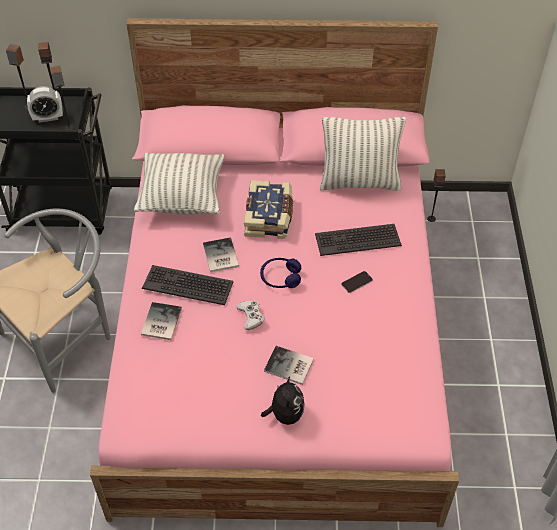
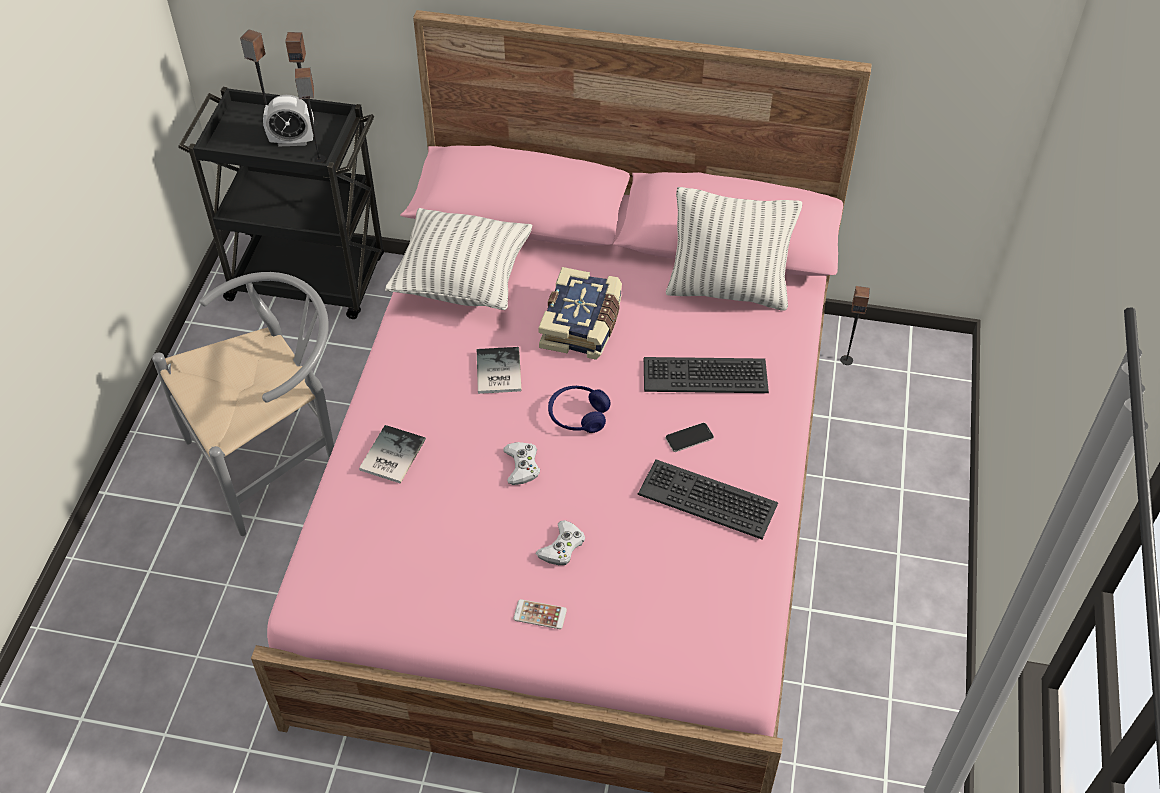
camera: 10 degrees right, 0 degrees up
keyboard [142,265,233,305] -> keyboard moved to [638,459,778,539]
plush toy [261,376,305,425] -> phone [513,599,567,629]
book [264,346,314,385] -> white game controller [536,520,585,565]

